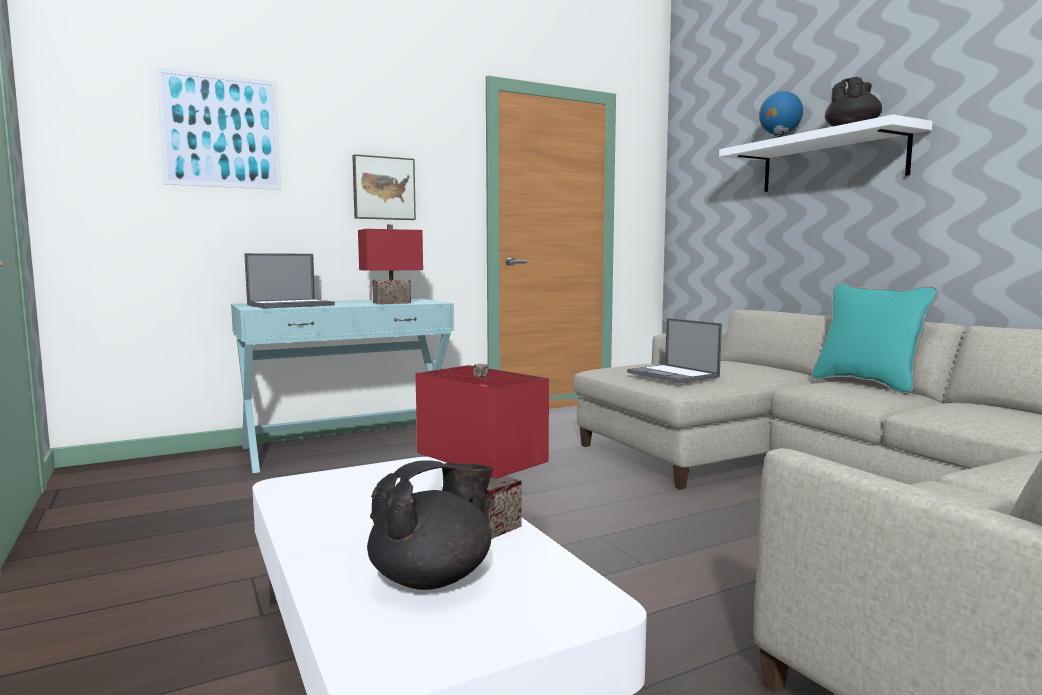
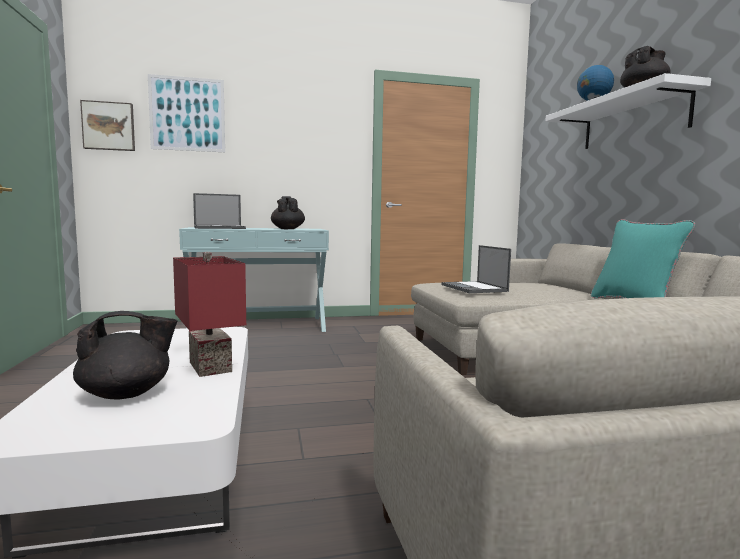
camera: 15 degrees right, 0 degrees up
picture [352,154,416,220] -> picture moved to [80,100,135,151]
red table lamp [358,224,423,304] -> black teapot [271,196,305,229]

